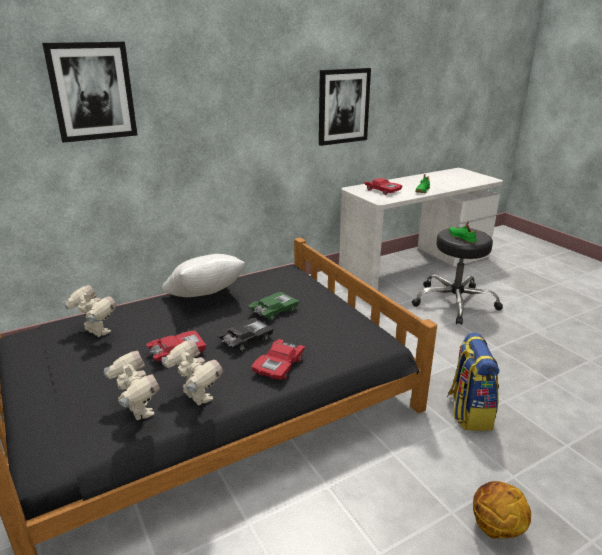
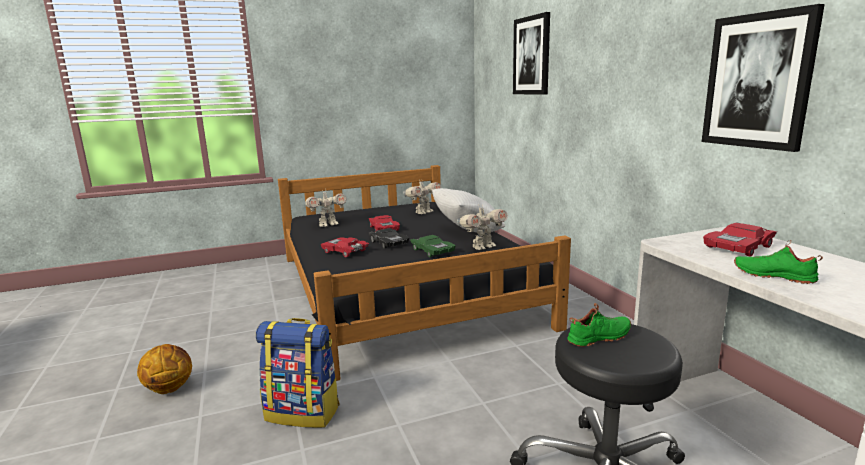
camera: 100 degrees right, 10 degrees down
toy robot [162,339,223,406] -> toy robot moved to [457,204,508,250]

